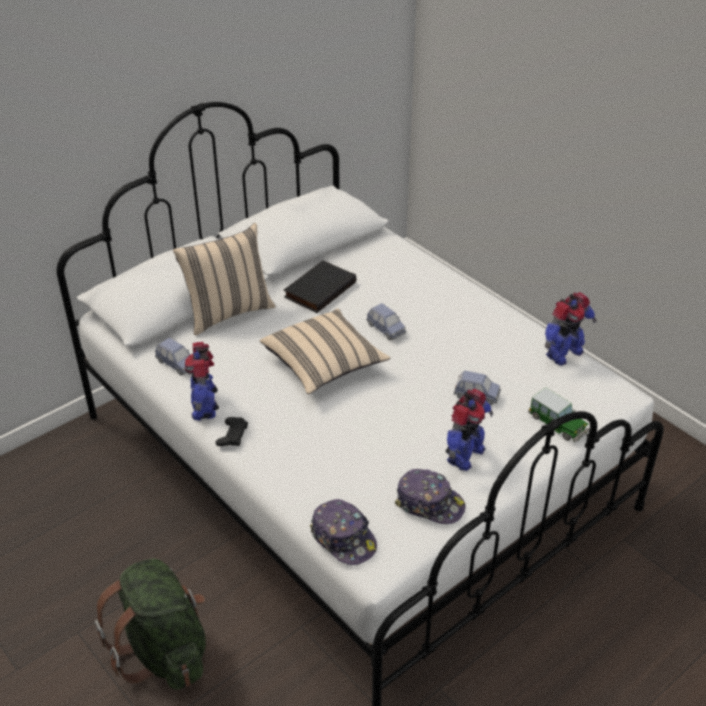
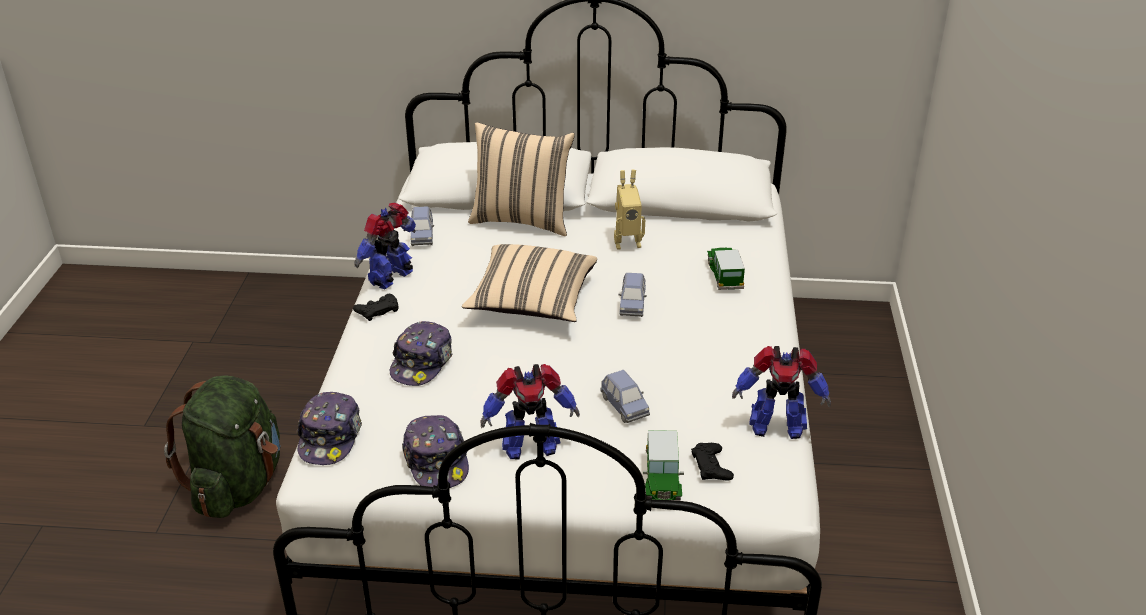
camera: 45 degrees right, 5 degrees down
black book [284,260,356,313] -> toy robot [614,170,645,250]
none -> cap [390,321,452,386]
none -> black game controller [691,443,734,481]
none -> toy car [707,247,745,290]

